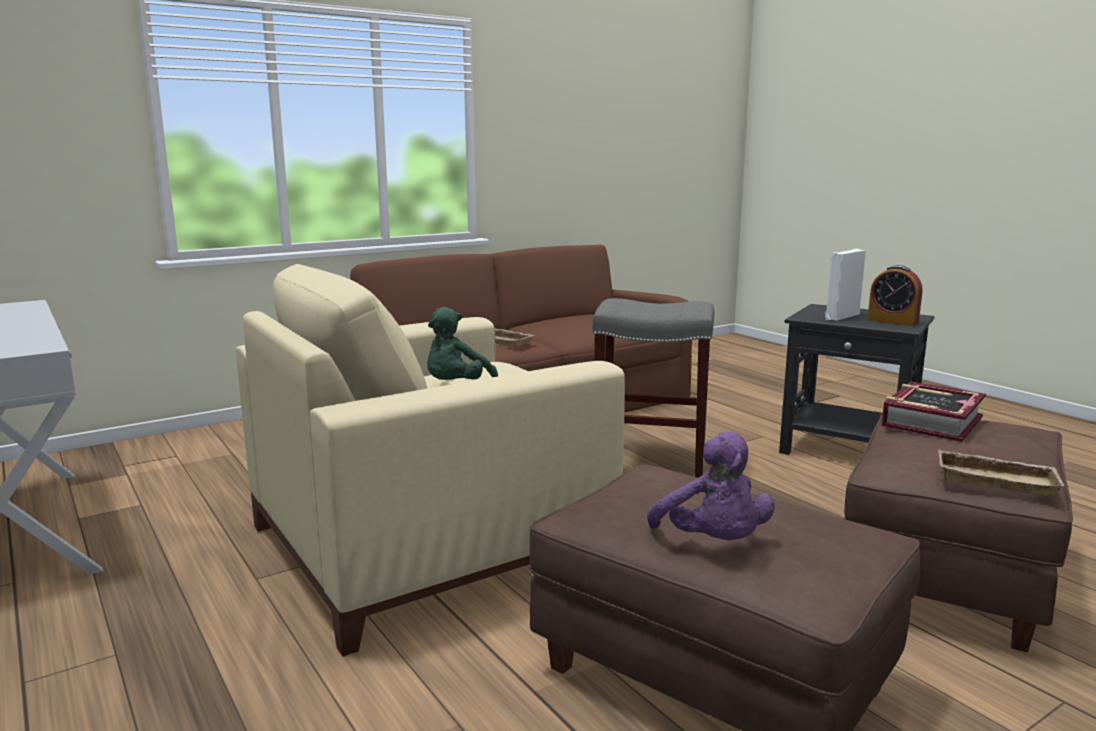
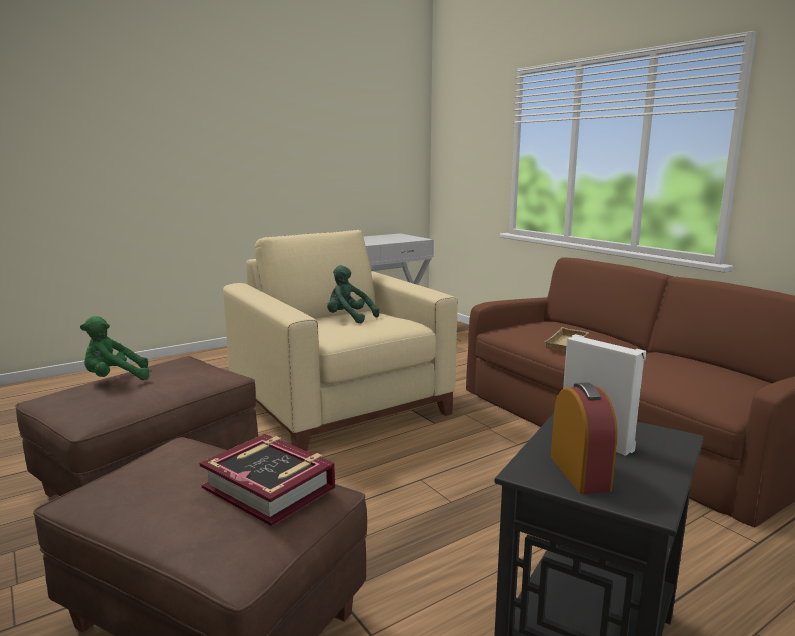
camera: 90 degrees right, 0 degrees up
grey stool [592,298,714,478] -> none
purple plush toy [647,432,775,540] -> green plush toy [80,316,149,380]
alarm clock [867,265,922,326] -> alarm clock turned 135 degrees clockwise [551,382,618,494]
beige tray [938,450,1065,497] -> none

